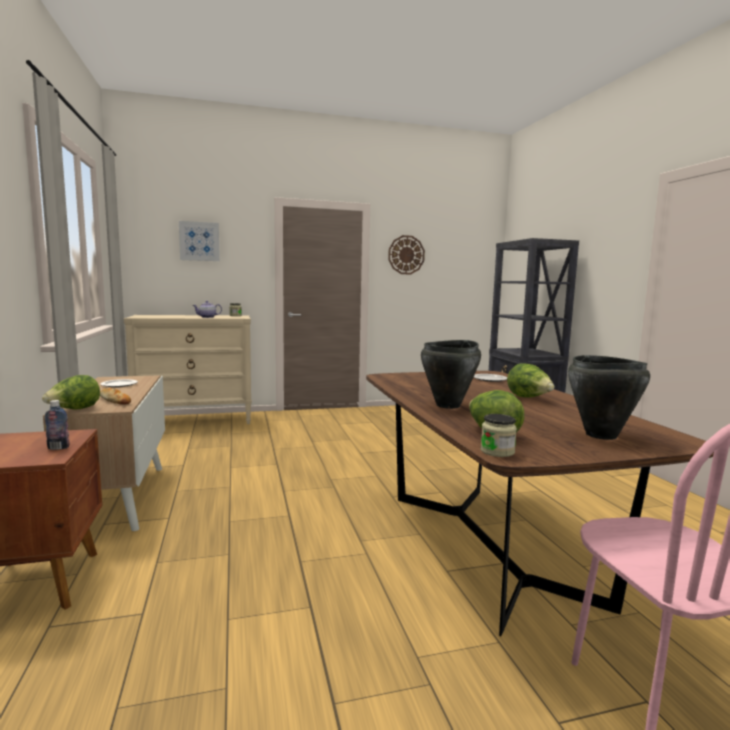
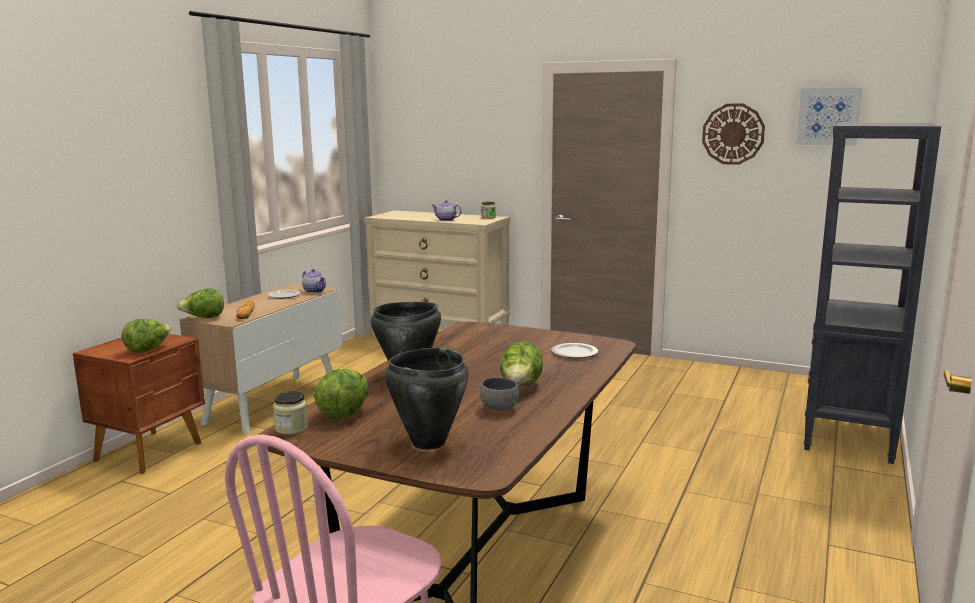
camera: 40 degrees right, 5 degrees up
bottle [45,400,70,450] -> lettuce [122,319,171,353]
picture [179,221,220,261] -> picture moved to [796,88,862,146]
none -> teapot [302,269,326,293]
none -> grey bowl [480,377,519,411]

